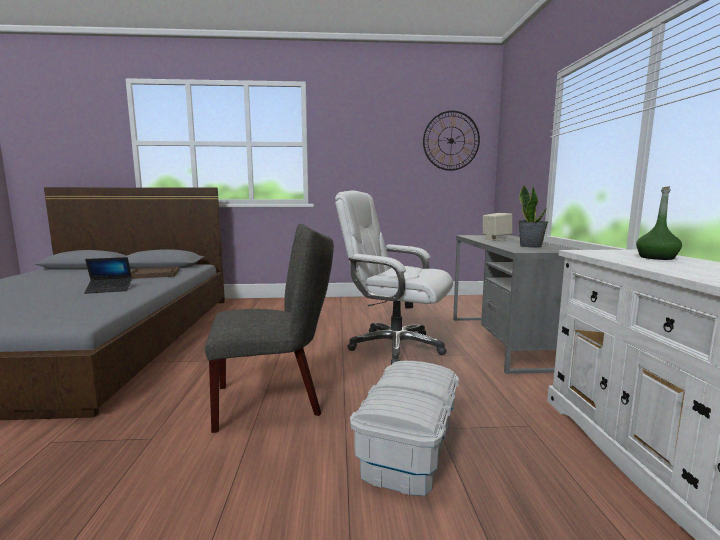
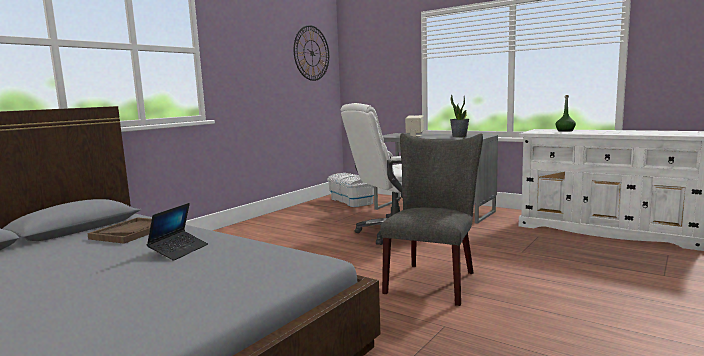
camera: 50 degrees left, 0 degrees up
white storage box [350,361,459,496] -> white storage box moved to [327,173,374,207]

